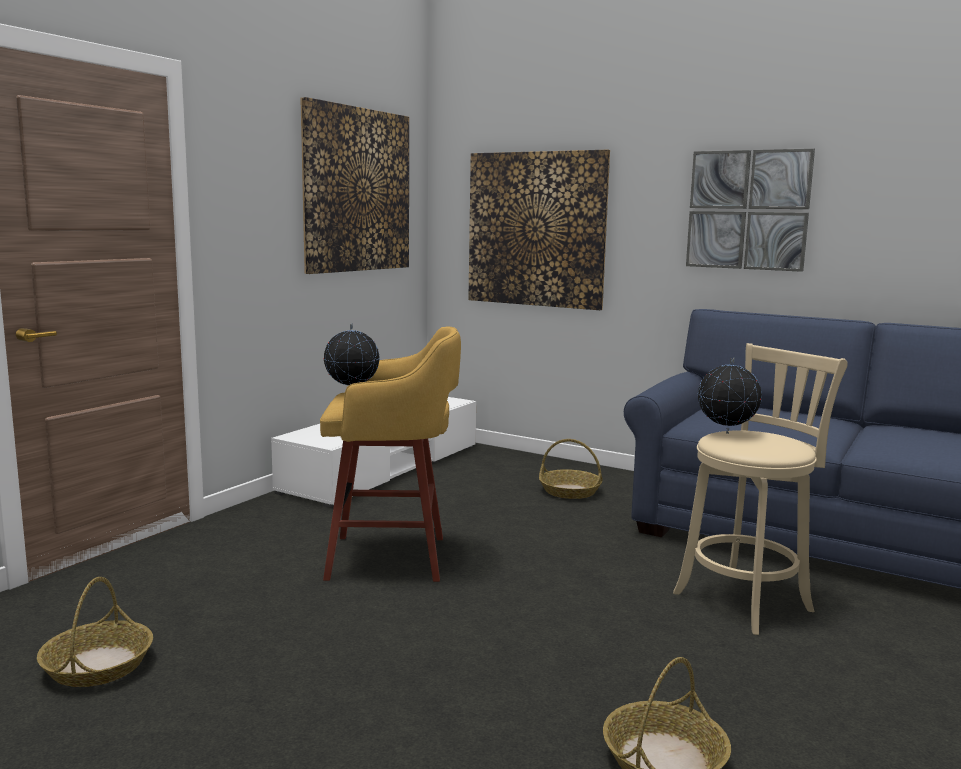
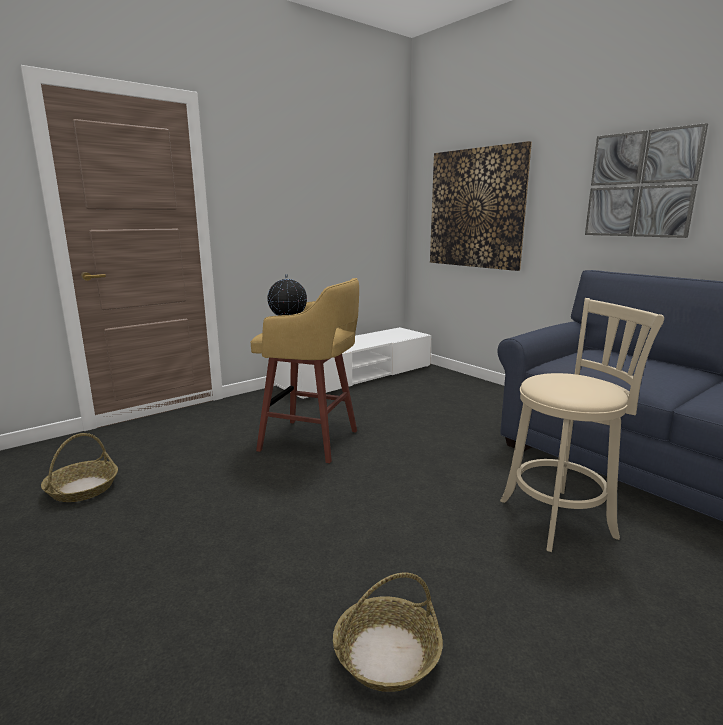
camera: 20 degrees right, 5 degrees up
picture [300,97,409,274] -> none
basket [539,439,603,499] -> none
globe [698,357,762,434] -> none

